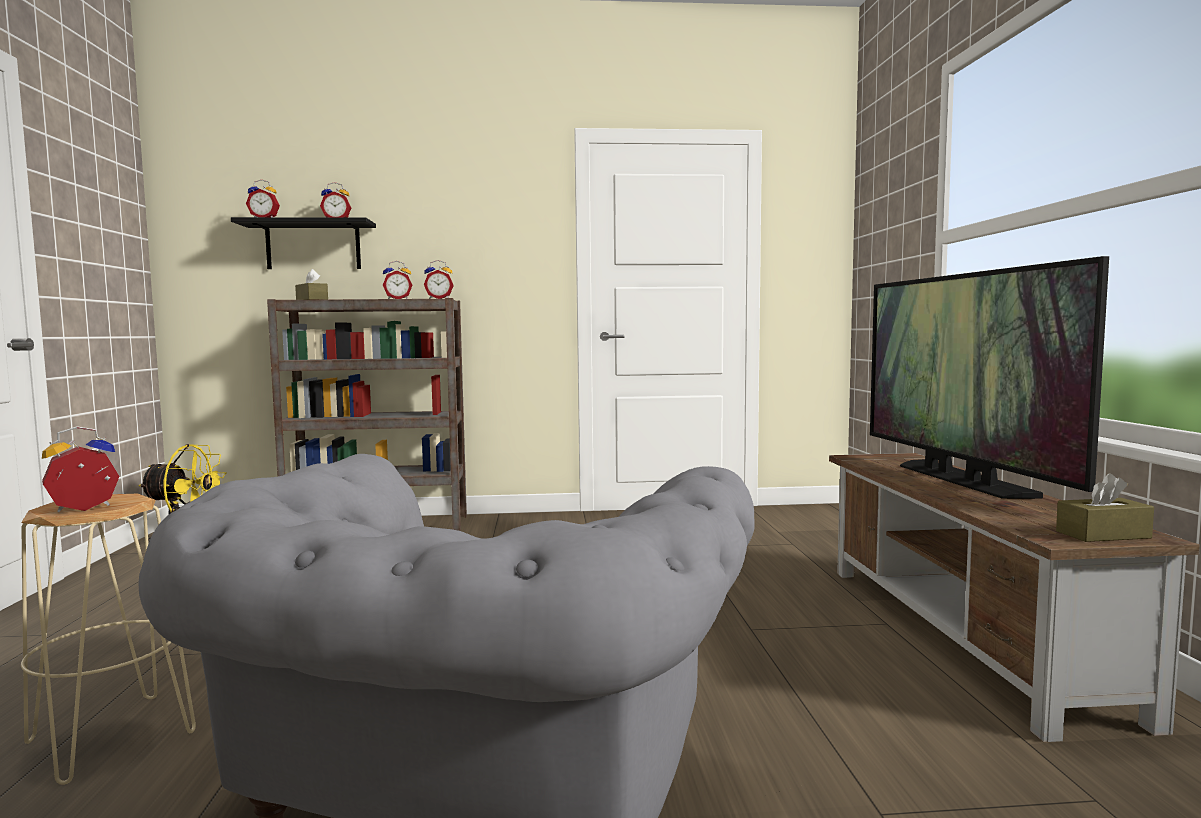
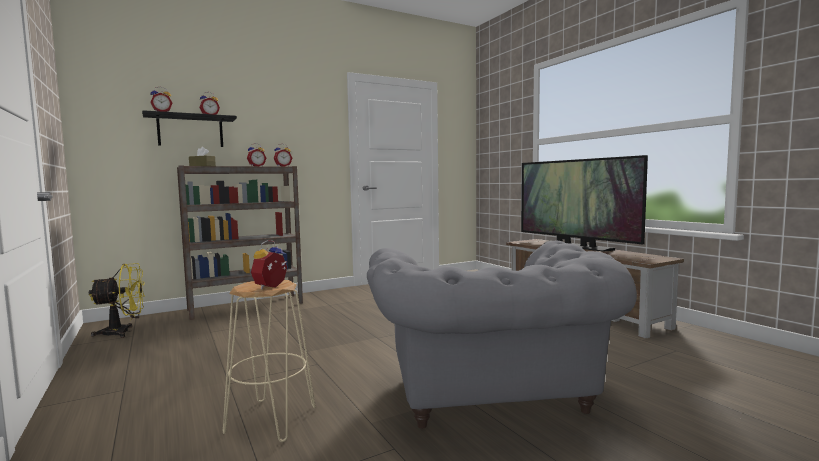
camera: 25 degrees left, 0 degrees up
brown tissue box [1056,473,1154,542] -> none

